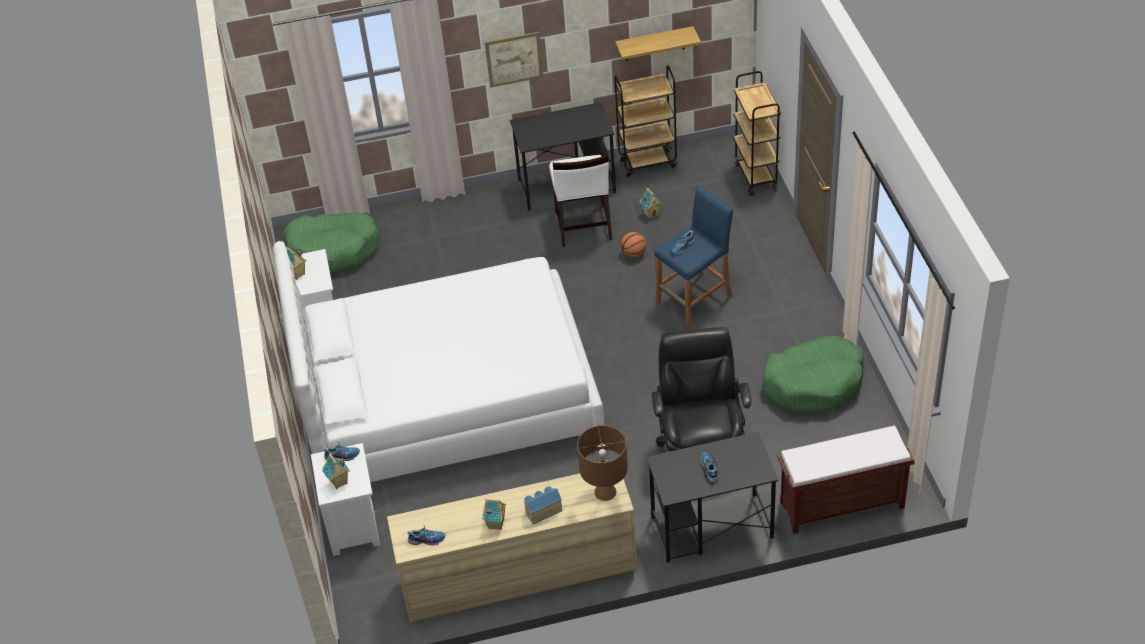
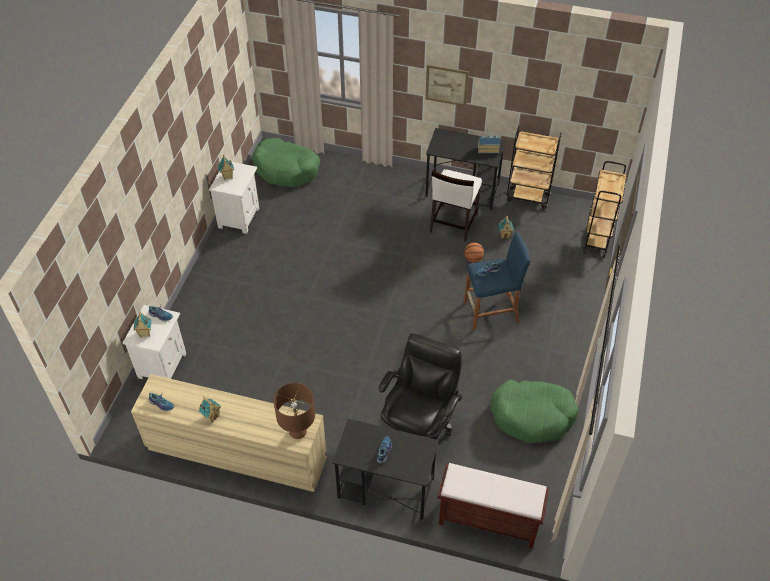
camera: 25 degrees right, 5 degrees up
white bed [272,241,604,482] -> none
toy house [524,486,563,525] -> toy house moved to [478,135,500,153]
shelf [615,26,701,61] -> none

